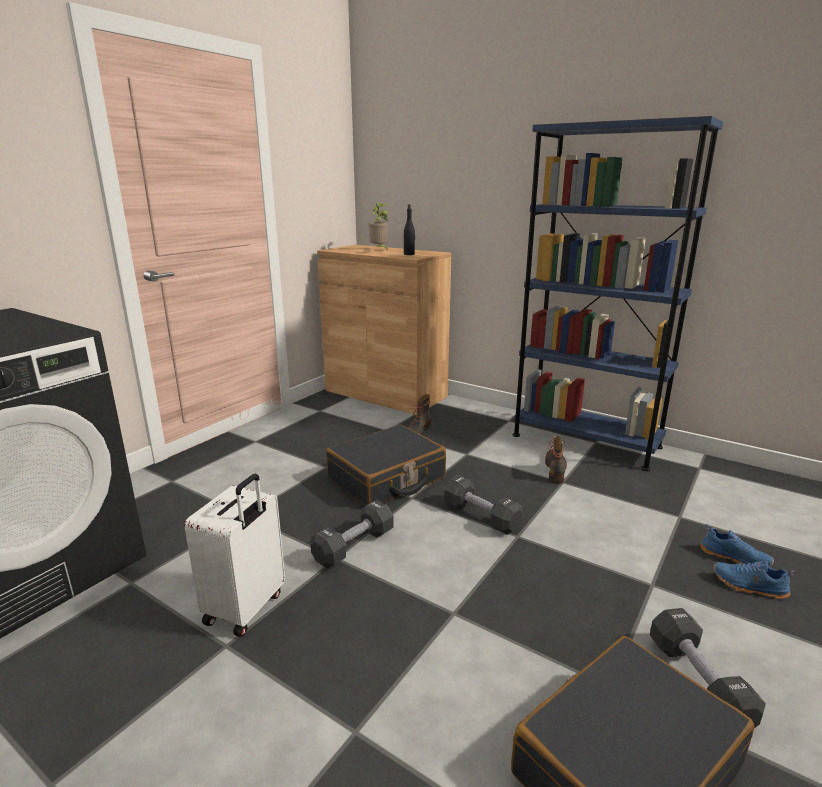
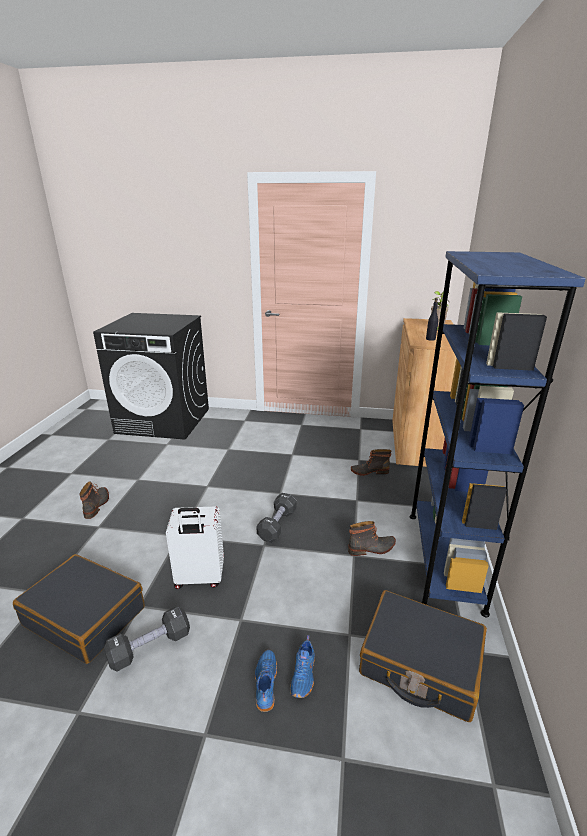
camera: 65 degrees right, 5 degrees up
white suitcase [184,474,285,637] -> white suitcase moved to [166,506,224,589]
black dumbbell [310,500,394,569] -> none
black suitcase [326,424,446,506] -> black suitcase moved to [359,590,487,722]
none -> boot [79,482,109,519]

